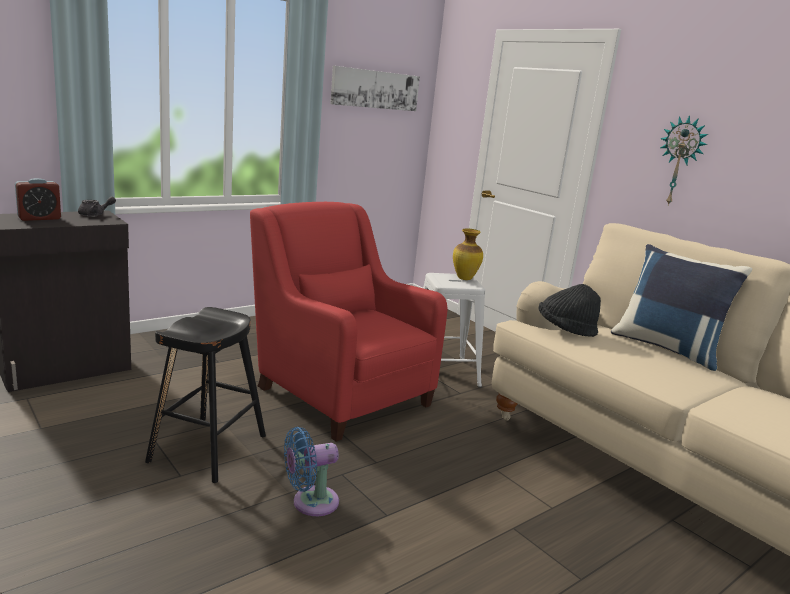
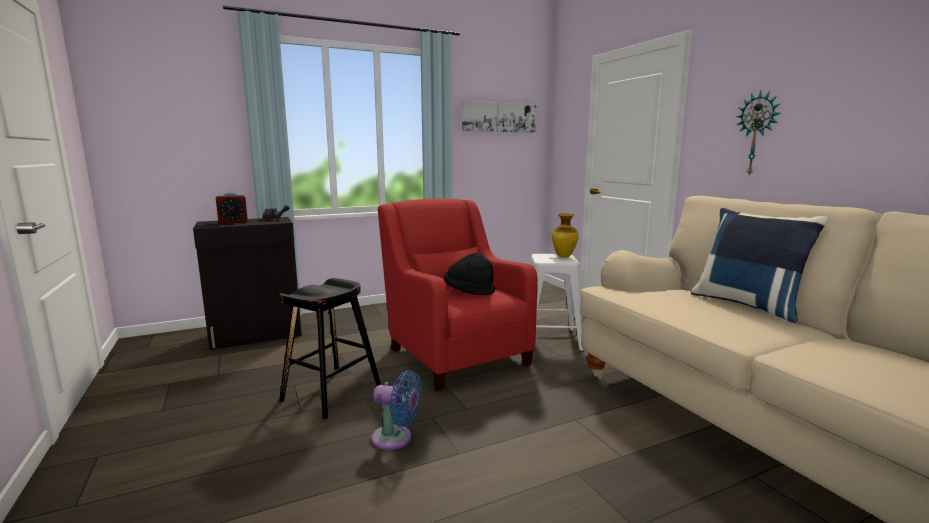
camera: 15 degrees right, 5 degrees down
blue fan [284,427,339,516] -> blue fan turned 150 degrees counterclockwise [372,370,422,450]
black hat [539,284,601,337] -> black hat moved to [444,253,495,296]

